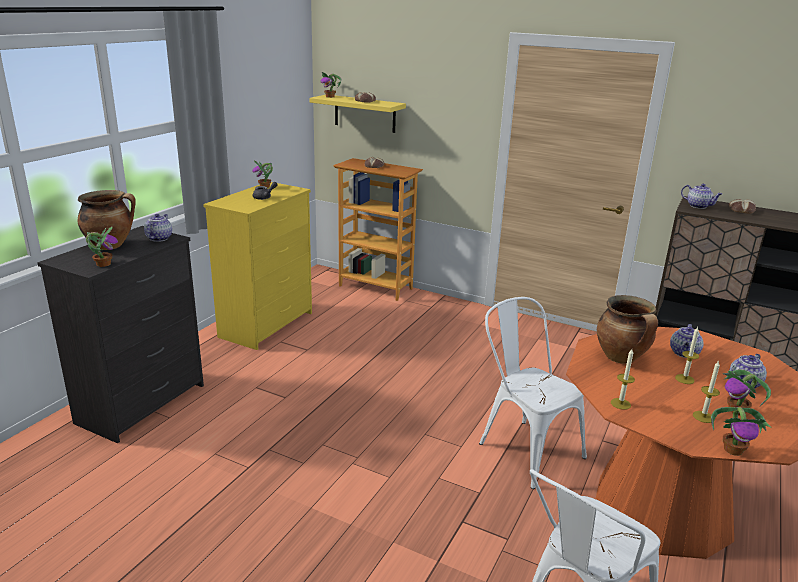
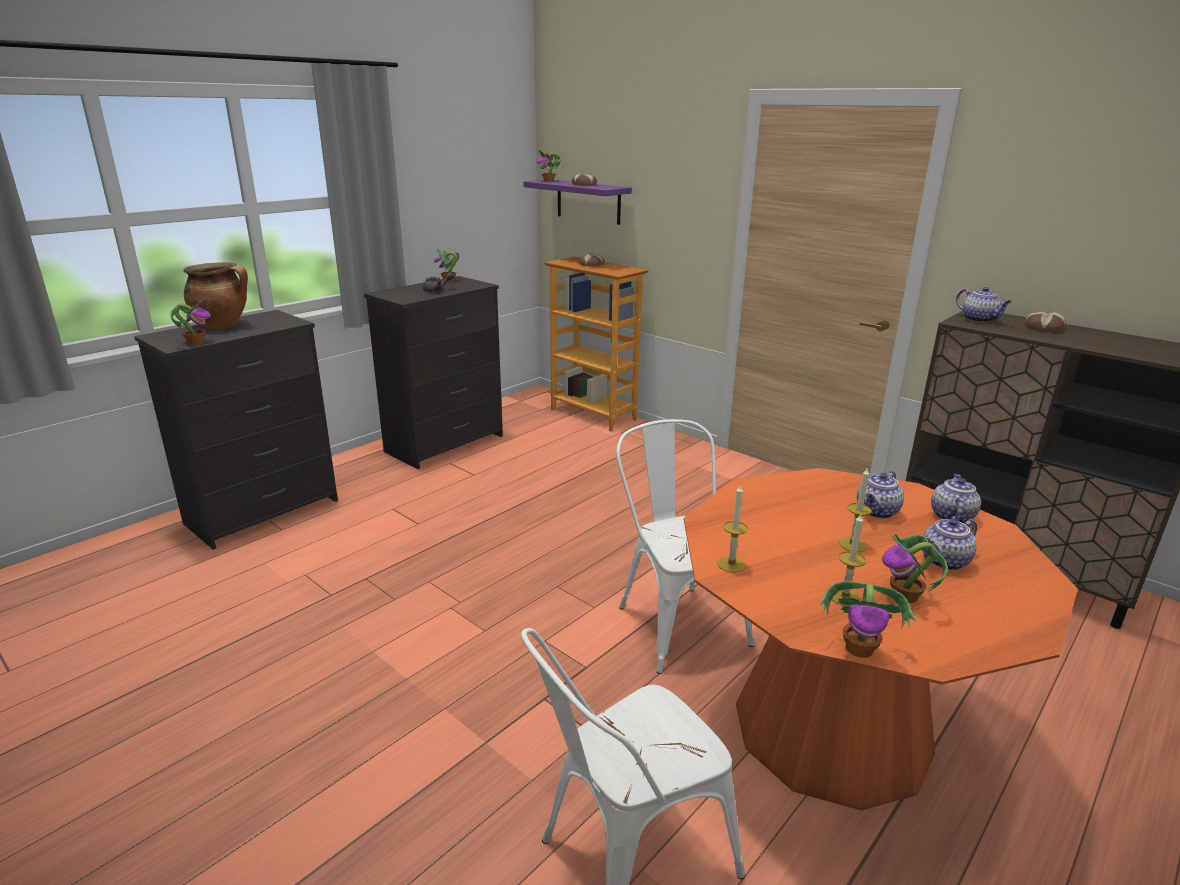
camera: 15 degrees right, 0 degrees up
teapot [144,214,172,242] -> teapot moved to [931,474,981,524]
yellow dresser [203,182,312,350] -> black dresser [364,276,503,469]
yellow shelf [309,95,406,133] -> purple shelf [523,180,632,225]
cooking pot [597,295,658,364] -> none

